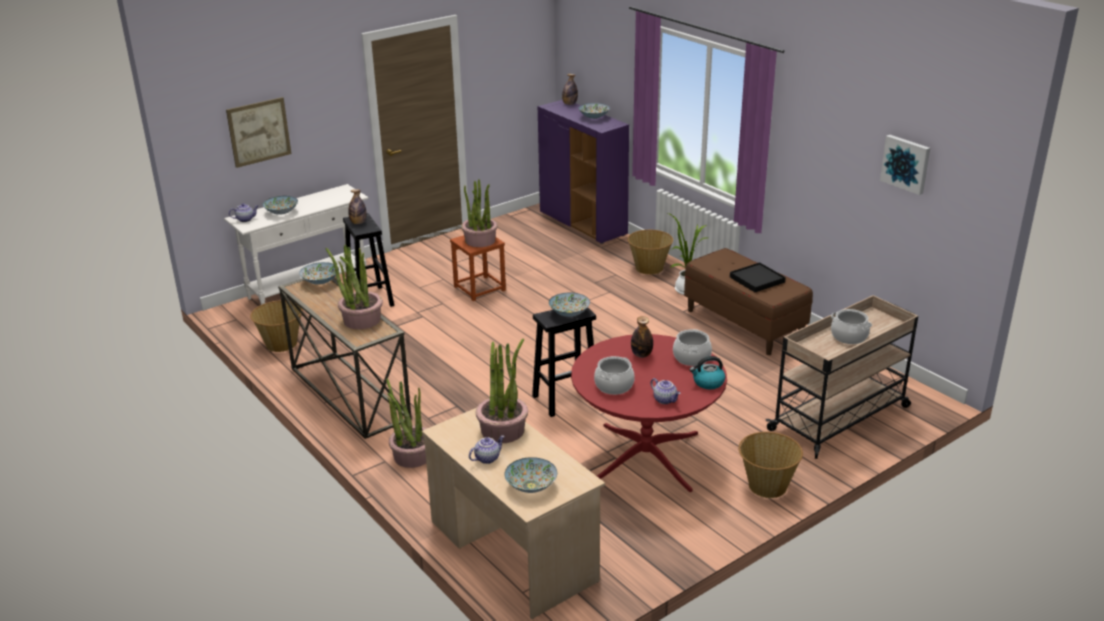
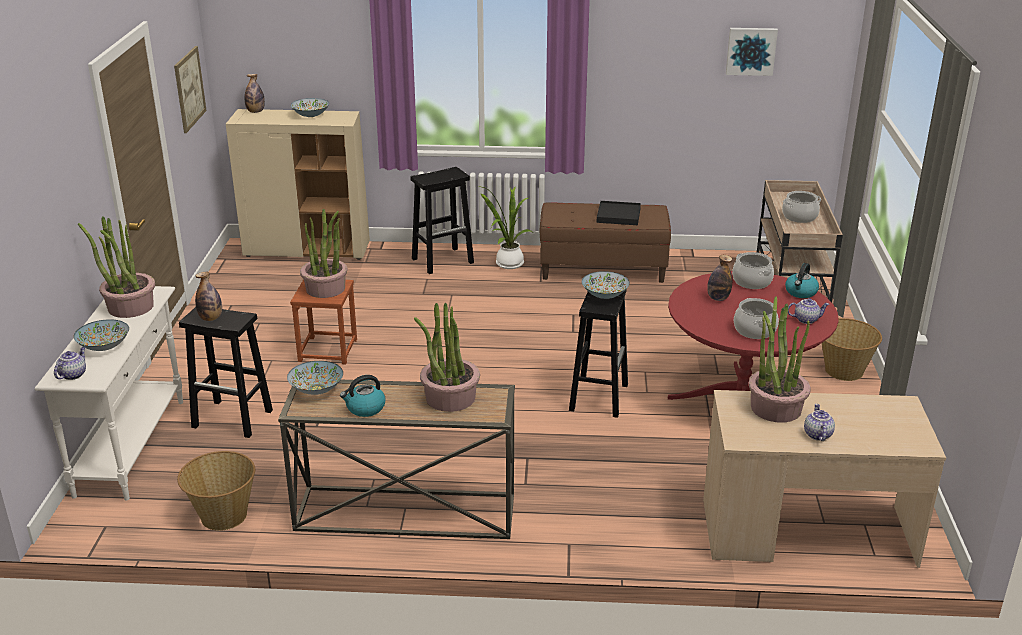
camera: 50 degrees left, 0 degrees up
picture [226,97,291,168] -> picture moved to [174,46,207,133]
potted plant [386,379,427,468] -> potted plant moved to [78,216,155,318]
bowl [504,457,557,493] -> none
purple cabinet [538,100,629,244] -> beige cabinet [226,109,370,260]
basket [628,230,673,275] -> black stool [410,167,474,274]
none -> kettle [340,375,385,417]

